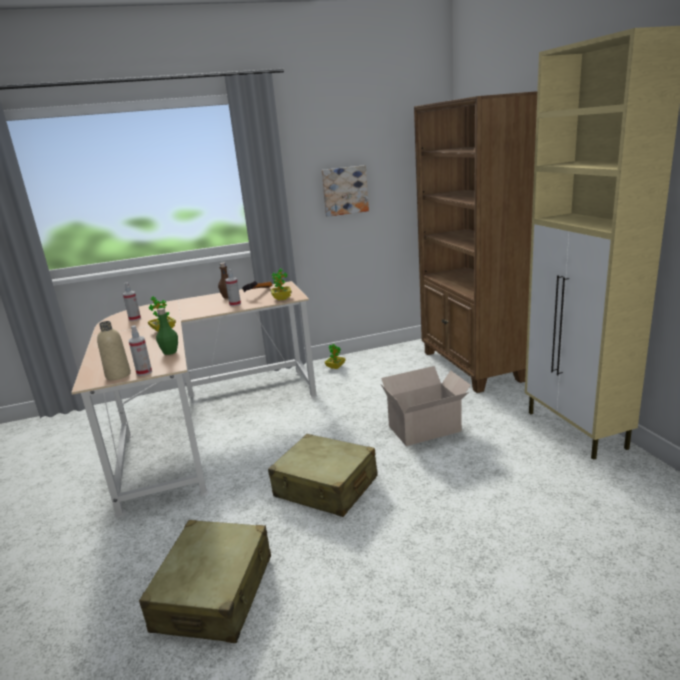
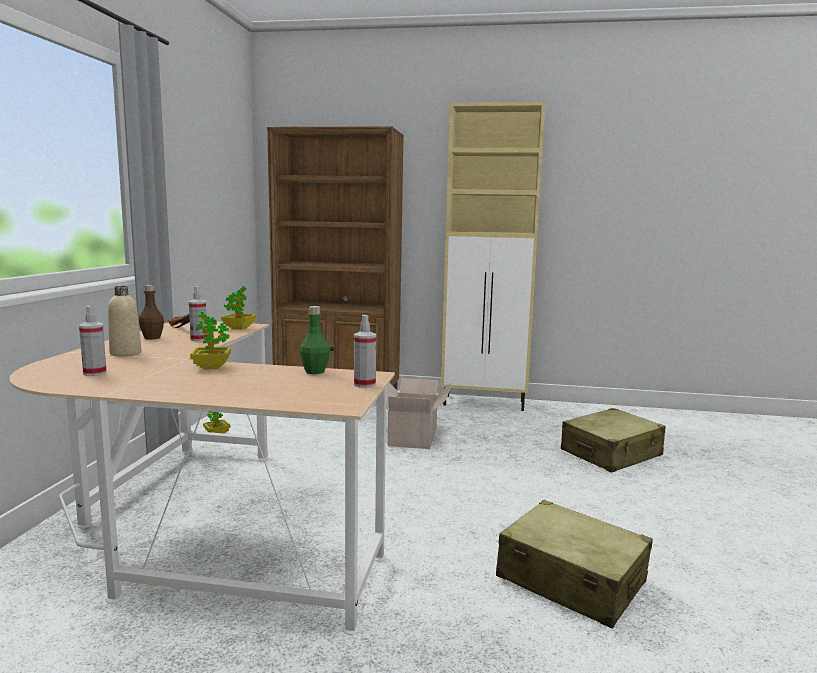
camera: 65 degrees left, 10 degrees down
beige bottle [97,321,131,380] -> beige bottle moved to [108,286,141,356]
beige suitcase [268,434,378,517] -> beige suitcase moved to [561,408,666,473]
picture [321,165,369,217] -> none

